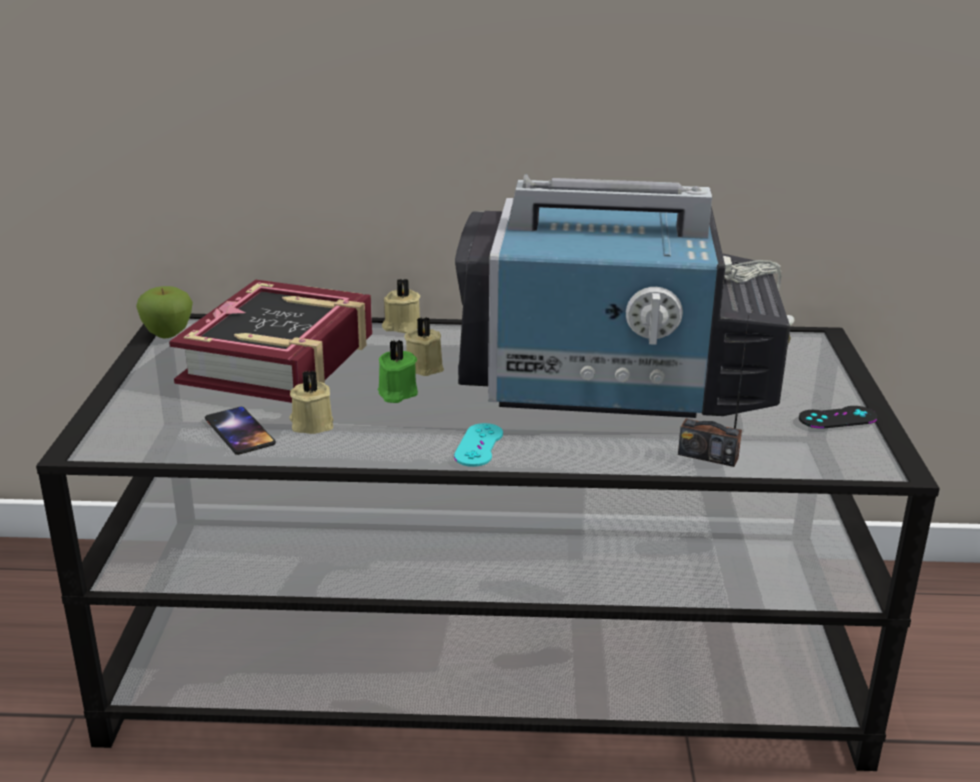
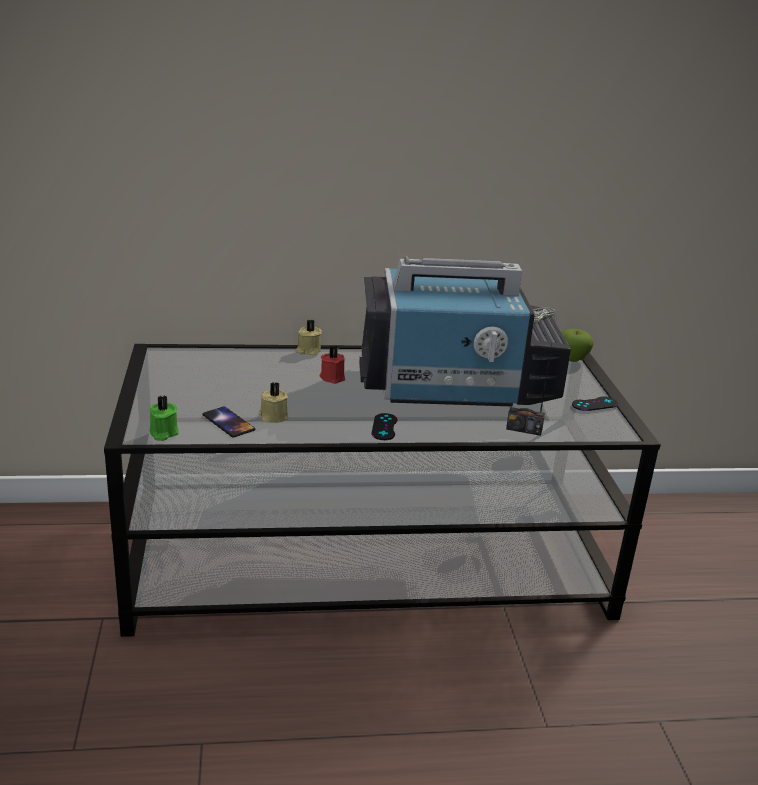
camera: 10 degrees left, 0 degrees up
apple [136,286,193,338] -> apple moved to [561,329,594,362]
book [169,280,372,403] -> none
green candle [378,340,418,403] -> green candle moved to [149,396,179,441]
beige candle [404,317,444,376] -> red candle [320,345,346,384]
turquoise game controller [454,423,503,467] -> black game controller [371,413,397,440]

